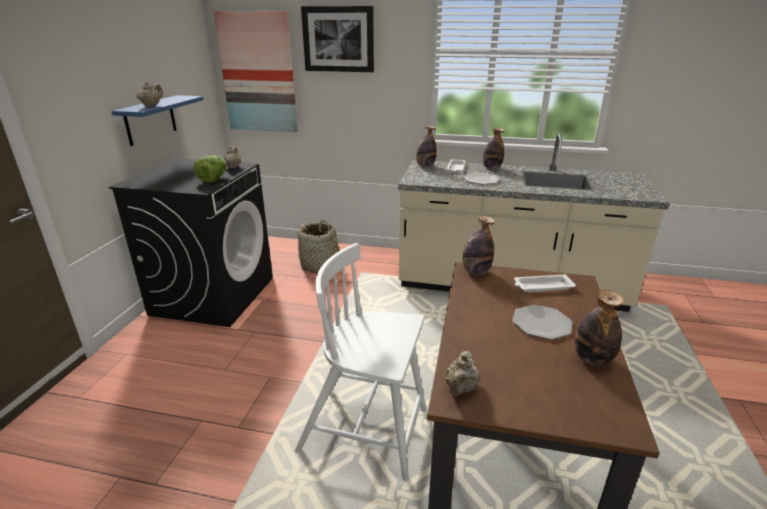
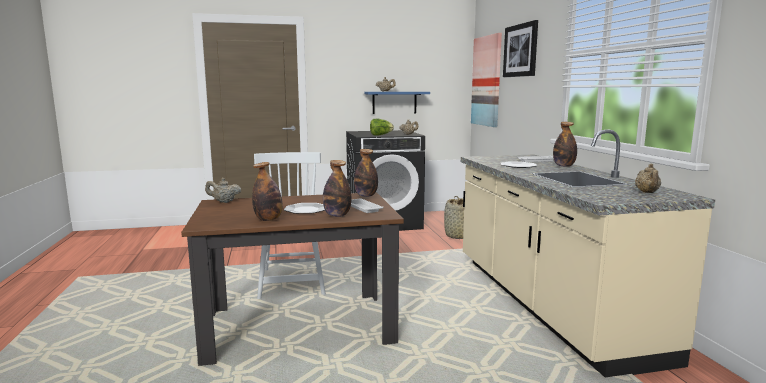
camera: 65 degrees right, 15 degrees down
bottle [416,126,437,167] -> bottle moved to [323,160,351,217]
none -> beige teapot [635,164,661,193]

